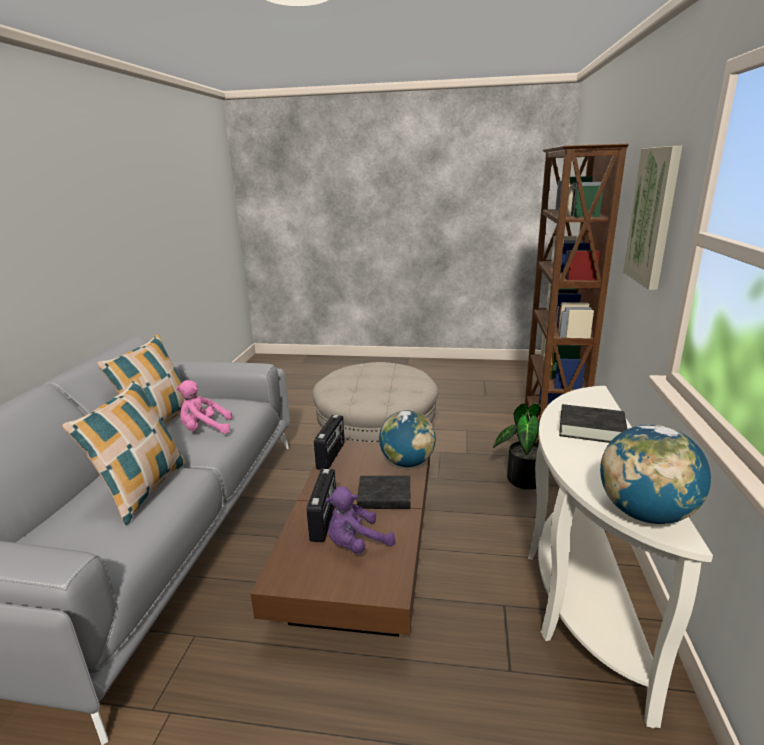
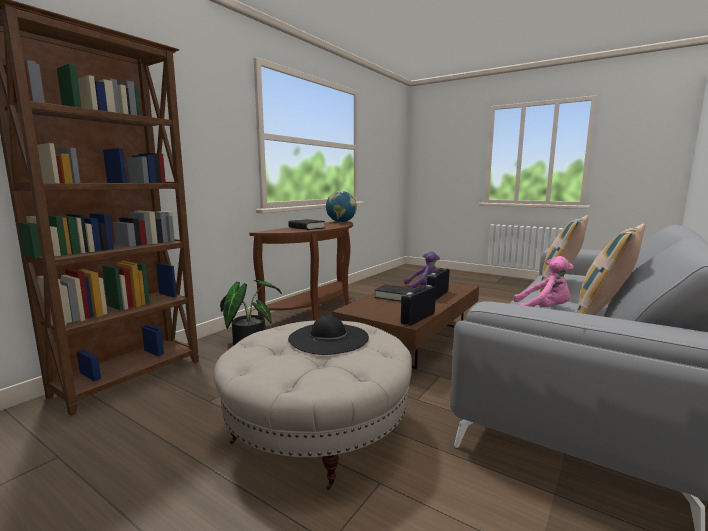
camera: 155 degrees left, 10 degrees down
globe [379,410,436,467] -> none
white console table [528,386,713,728] -> brown console table [249,221,353,321]
picture [623,146,682,290] -> none
none -> black hat [288,316,369,355]

